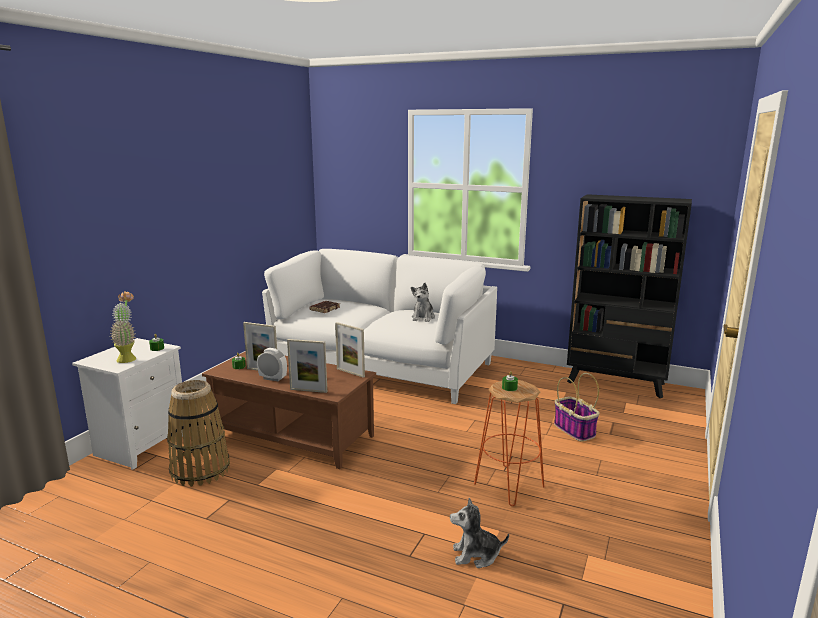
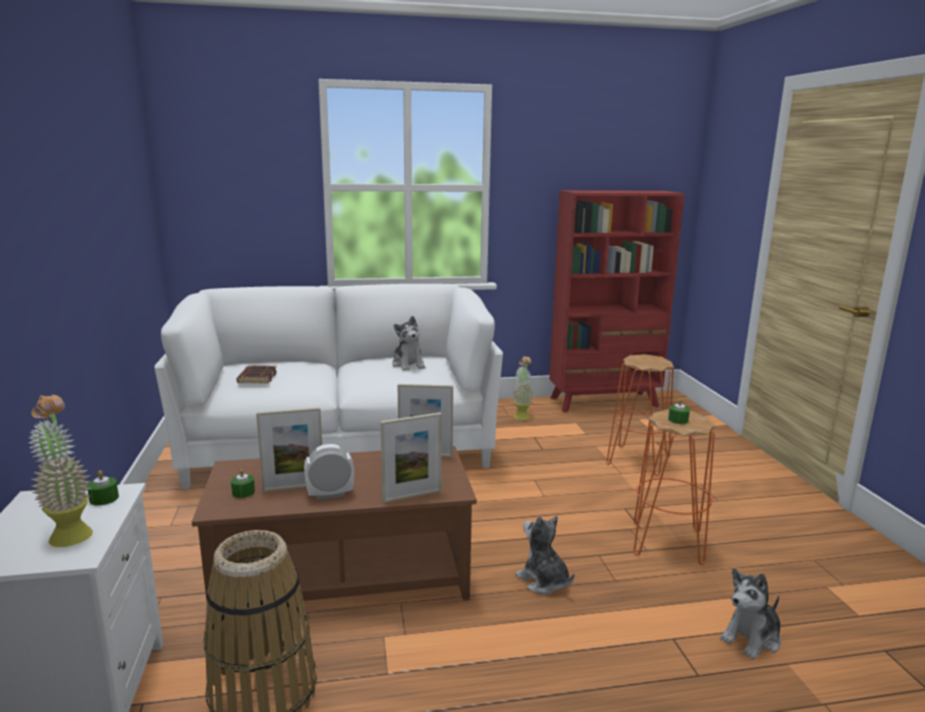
camera: 35 degrees left, 0 degrees up
basket [554,373,599,442] -> orange stool [607,354,674,476]
black bookcase [567,194,692,398] -> red bookcase [549,190,685,413]
none -> potted plant [513,356,534,420]
none -> plush toy [515,516,574,595]

